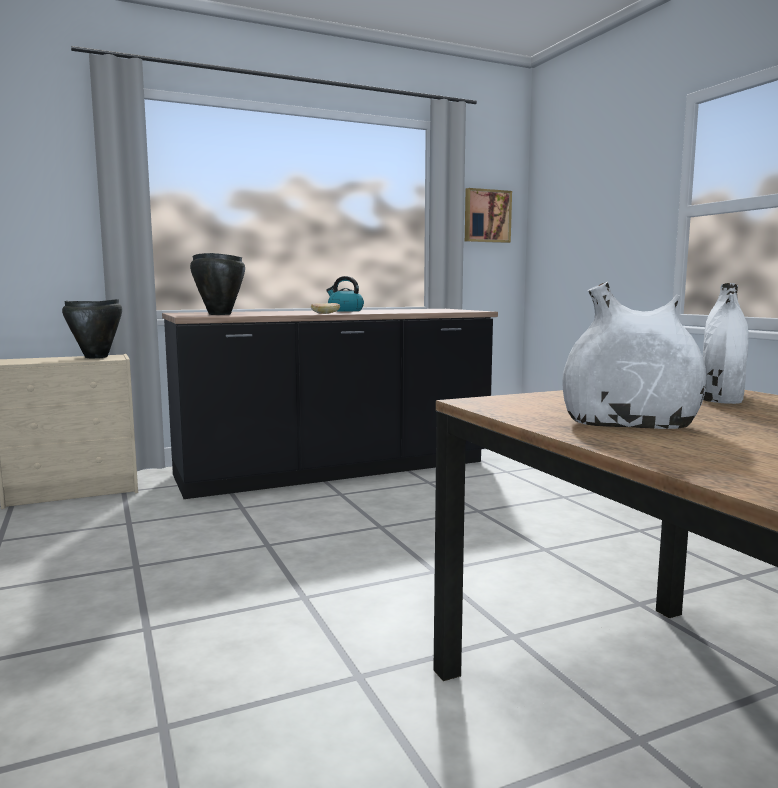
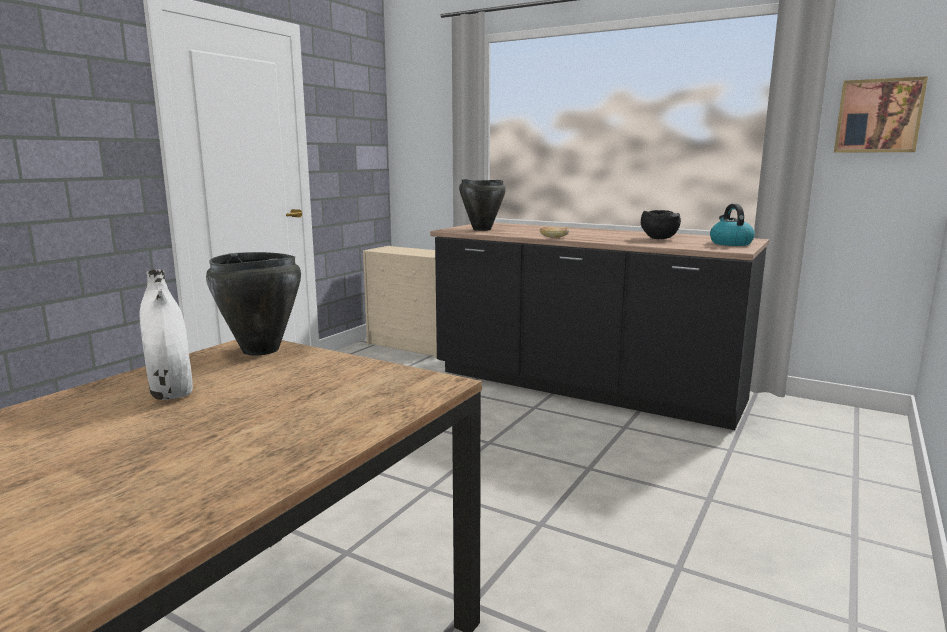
camera: 55 degrees right, 5 degrees up
black cooking pot [62,299,122,358] -> black cooking pot moved to [206,252,301,356]
kettle [326,276,364,311] -> kettle moved to [710,204,755,246]
white vase [703,283,749,404] -> none
none -> black bowl [641,210,681,239]

